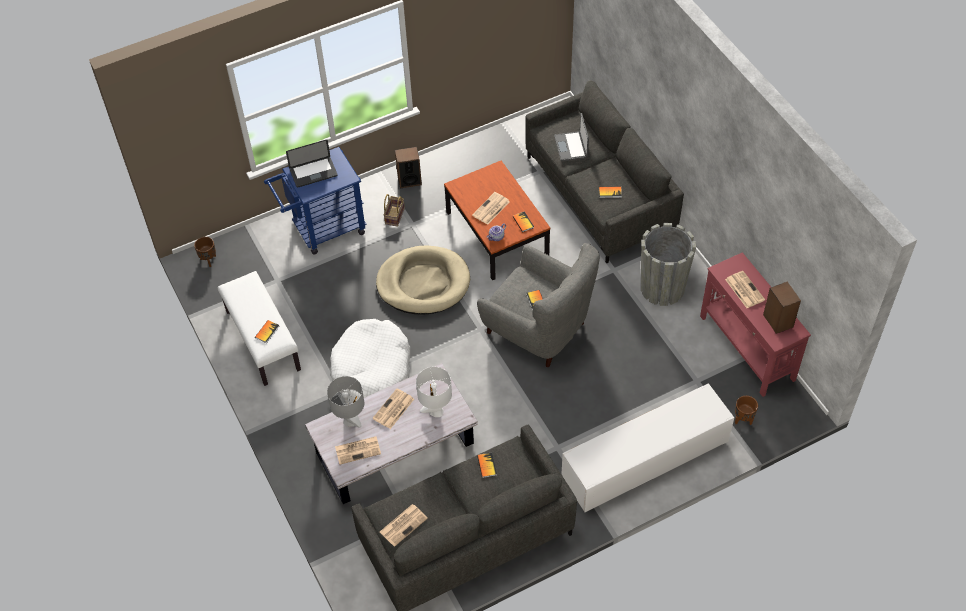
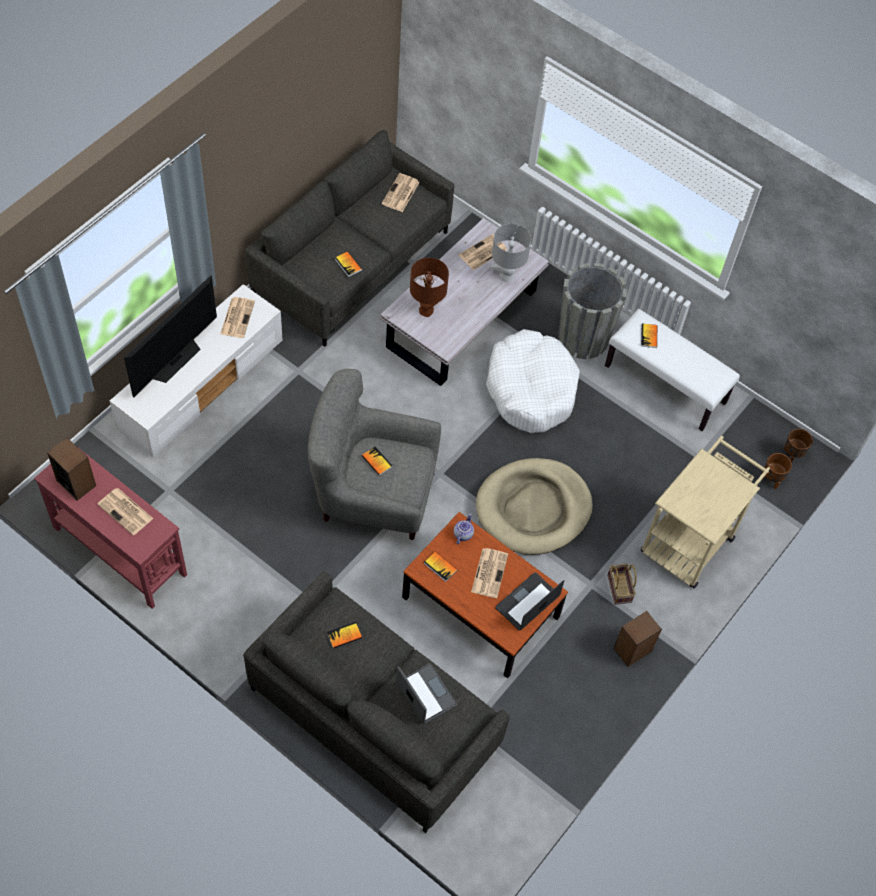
camera: 150 degrees right, 5 degrees up
blue cart [264,147,367,255] -> beige cart [641,436,770,588]
laptop [286,139,338,188] -> laptop moved to [496,572,564,630]
newspaper [372,389,414,429] -> newspaper moved to [220,297,255,338]
white table lamp [416,367,452,417] -> brown table lamp [410,258,449,317]
grey planter [641,223,696,306] -> grey planter moved to [558,263,627,359]
brown planter [735,396,758,425] -> brown planter moved to [762,453,792,489]
none -> television [124,275,217,397]

